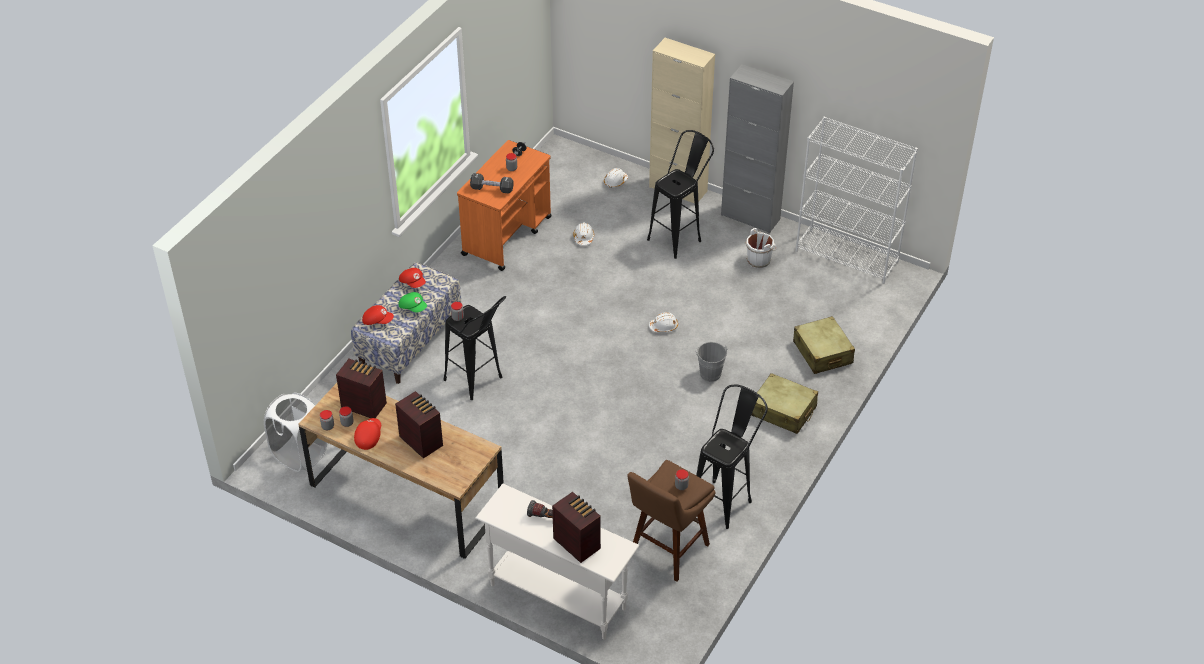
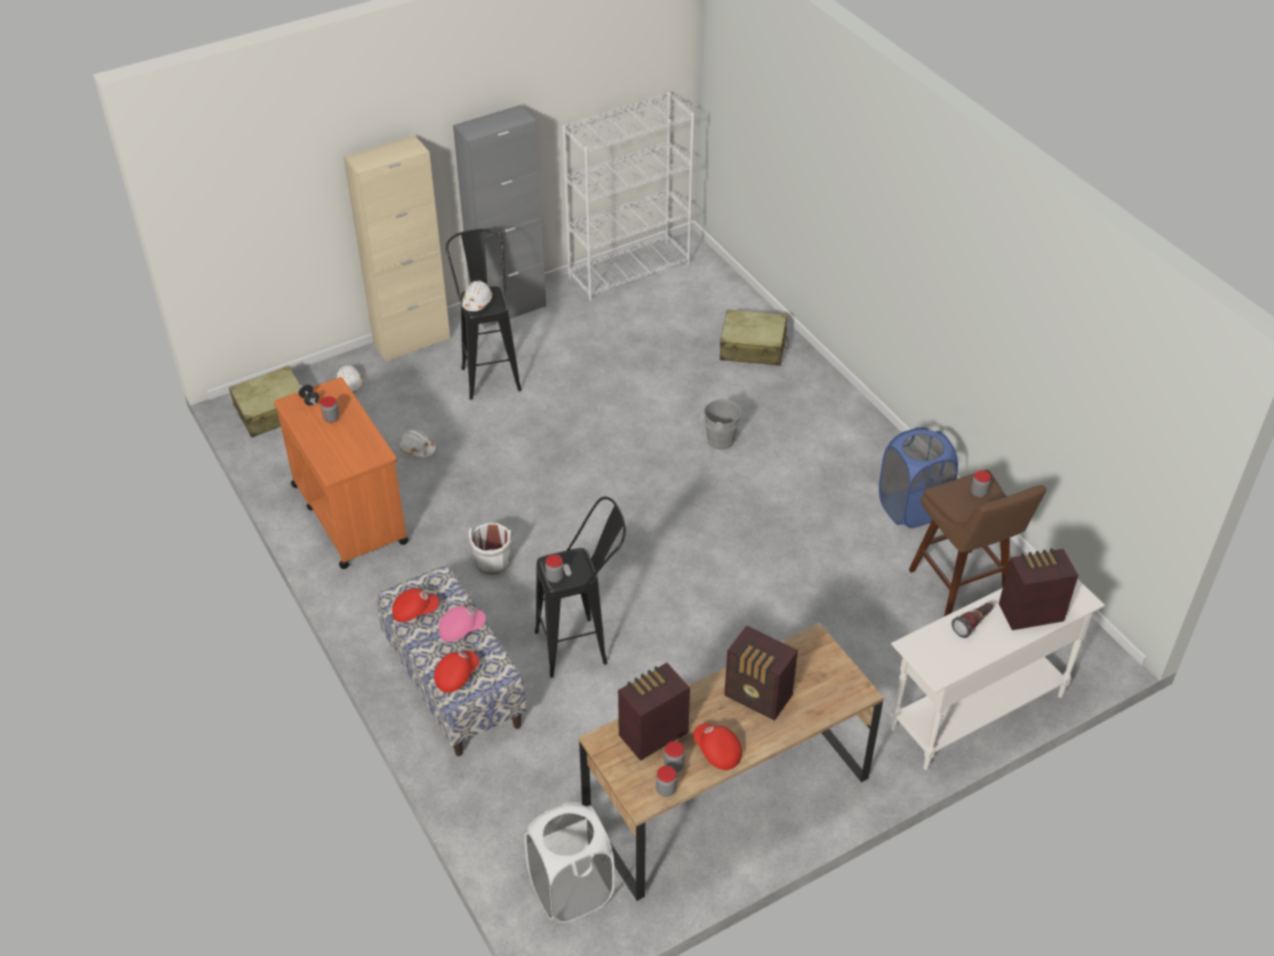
camera: 60 degrees left, 0 degrees up
radio [395,391,443,459] -> radio turned 135 degrees counterclockwise [724,625,798,721]
green cap [398,292,427,313] -> pink cap [439,606,486,642]
black dumbbell [470,173,514,194] -> none
white hard hat [649,312,678,332] -> white hard hat moved to [462,281,493,311]
black stool [696,385,768,529] -> blue laundry basket [879,427,958,528]
white bucket [745,228,776,268] -> white bucket moved to [468,523,514,575]
beige suitcase [751,373,818,434] -> beige suitcase moved to [229,366,301,438]

